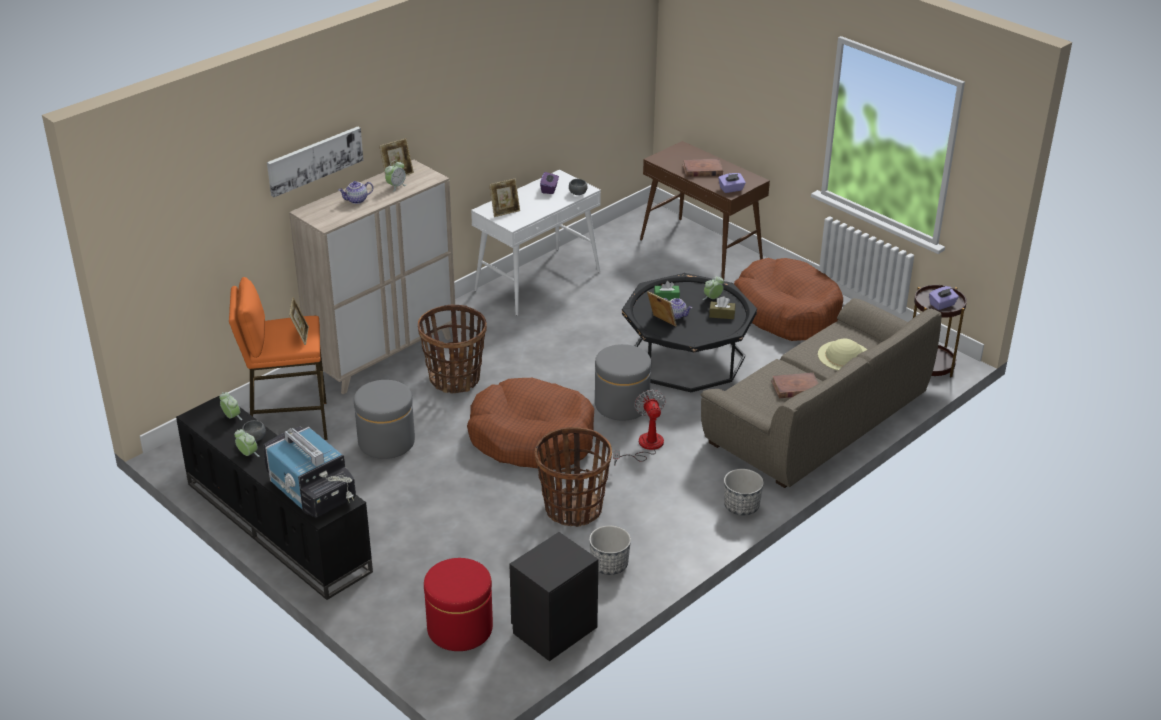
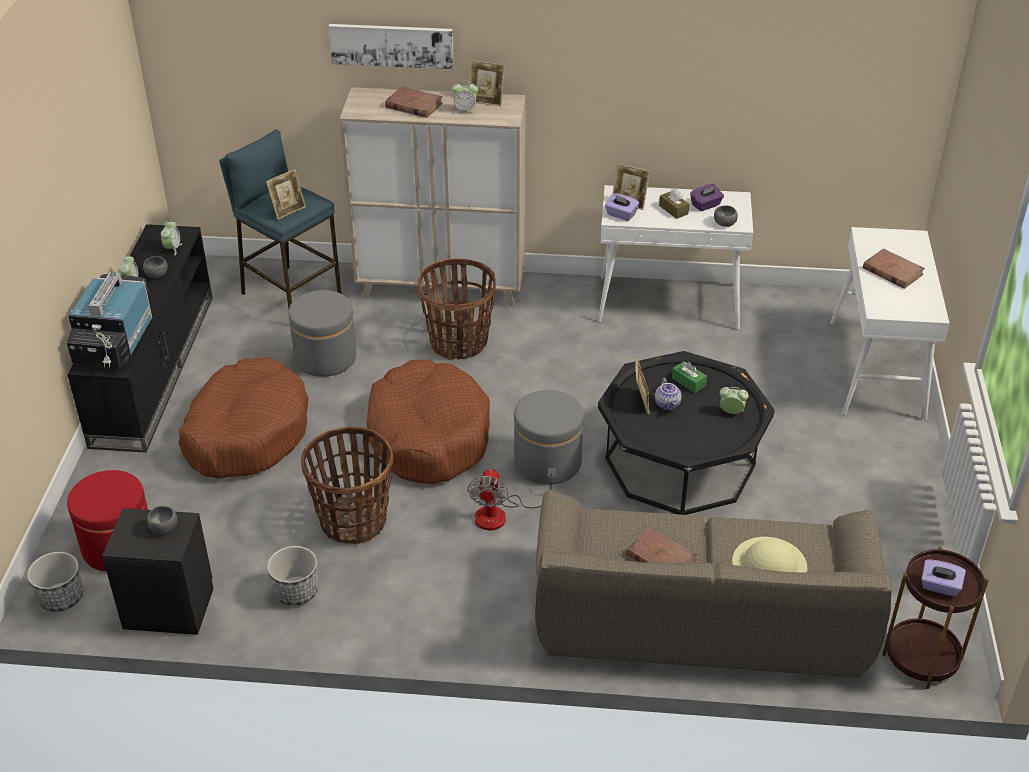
camera: 50 degrees right, 5 degrees up
orange stool [229,277,328,440] -> blue stool [219,130,341,308]
teapot [338,181,373,204] -> brown book [385,87,443,118]
fan [613,389,666,466] -> fan turned 150 degrees clockwise [468,468,556,530]
brown console table [640,141,770,280] -> white console table [830,227,950,420]
brown tissue box [709,296,735,319] -> brown tissue box moved to [659,188,689,219]
purple tissue box [718,173,746,193] -> purple tissue box moved to [605,193,639,221]
planter [724,469,764,515] -> planter moved to [27,552,83,612]
brown dog bed [734,258,843,341] -> brown dog bed moved to [179,357,309,479]
none -> grey bowl [147,506,178,534]

